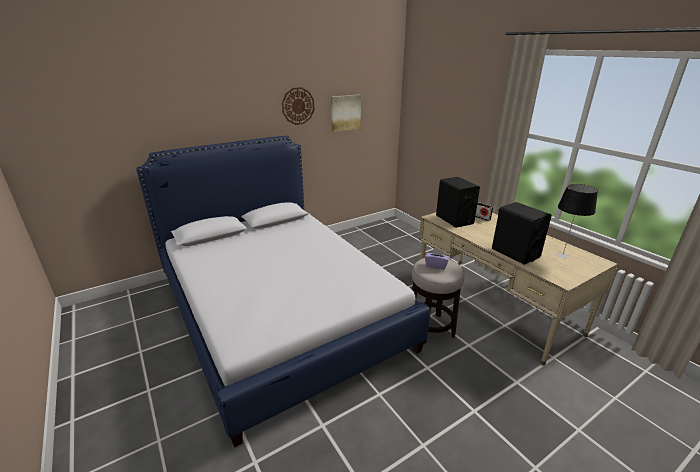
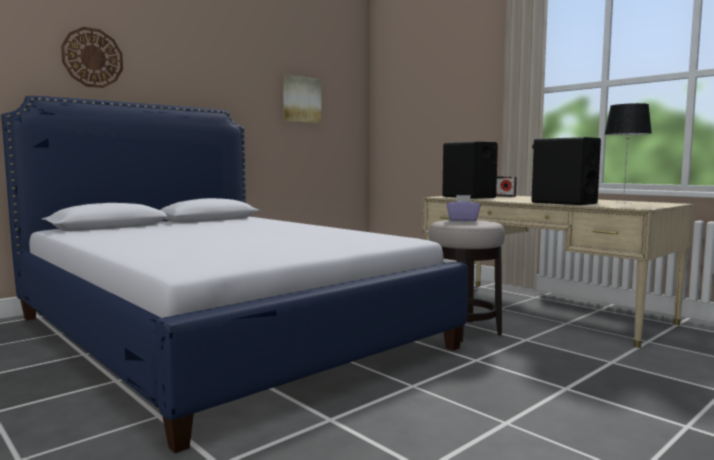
camera: 10 degrees left, 20 degrees down
wall clock [282,87,314,125] -> wall clock moved to [61,27,123,88]

